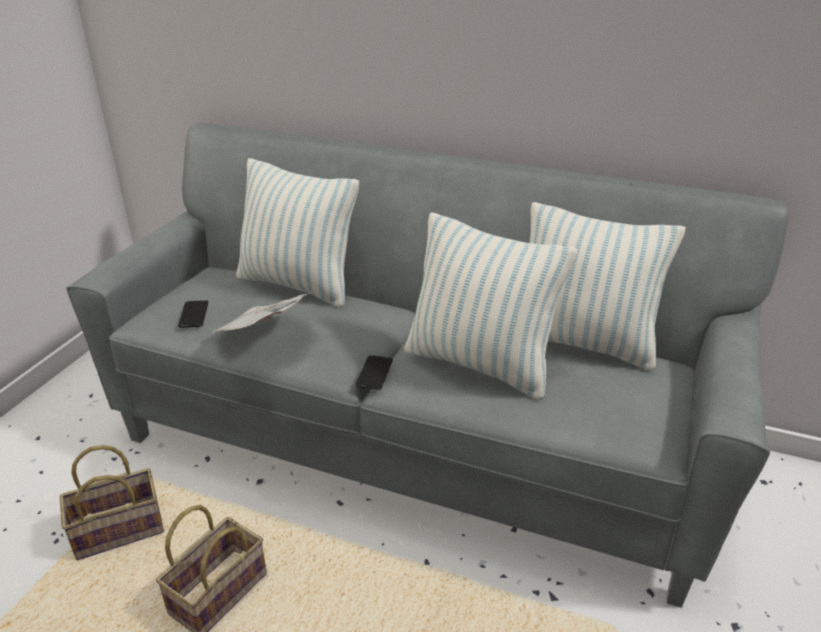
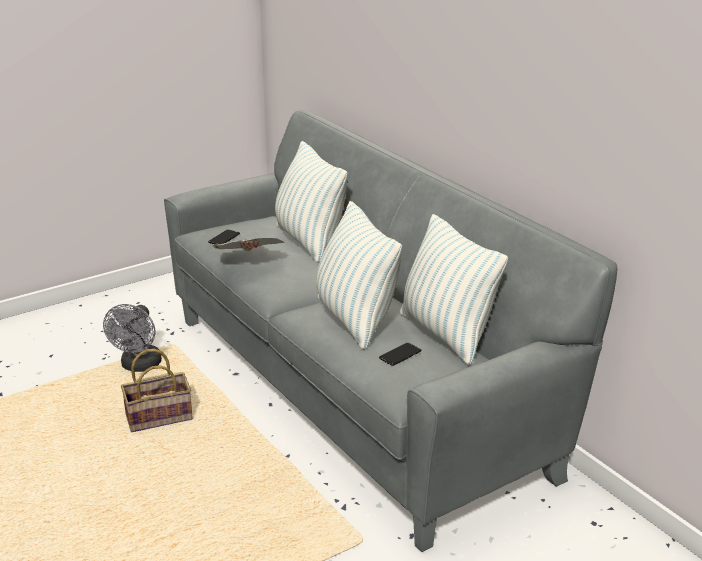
camera: 35 degrees right, 5 degrees down
basket [60,445,164,560] -> grey fan [103,304,162,372]
phone [355,355,393,390] -> phone moved to [379,343,421,366]

